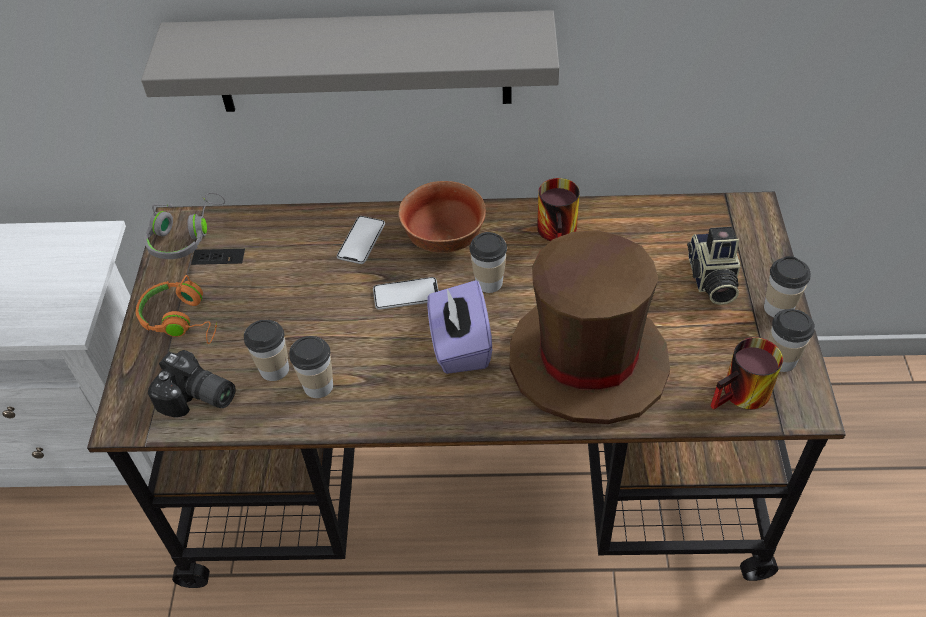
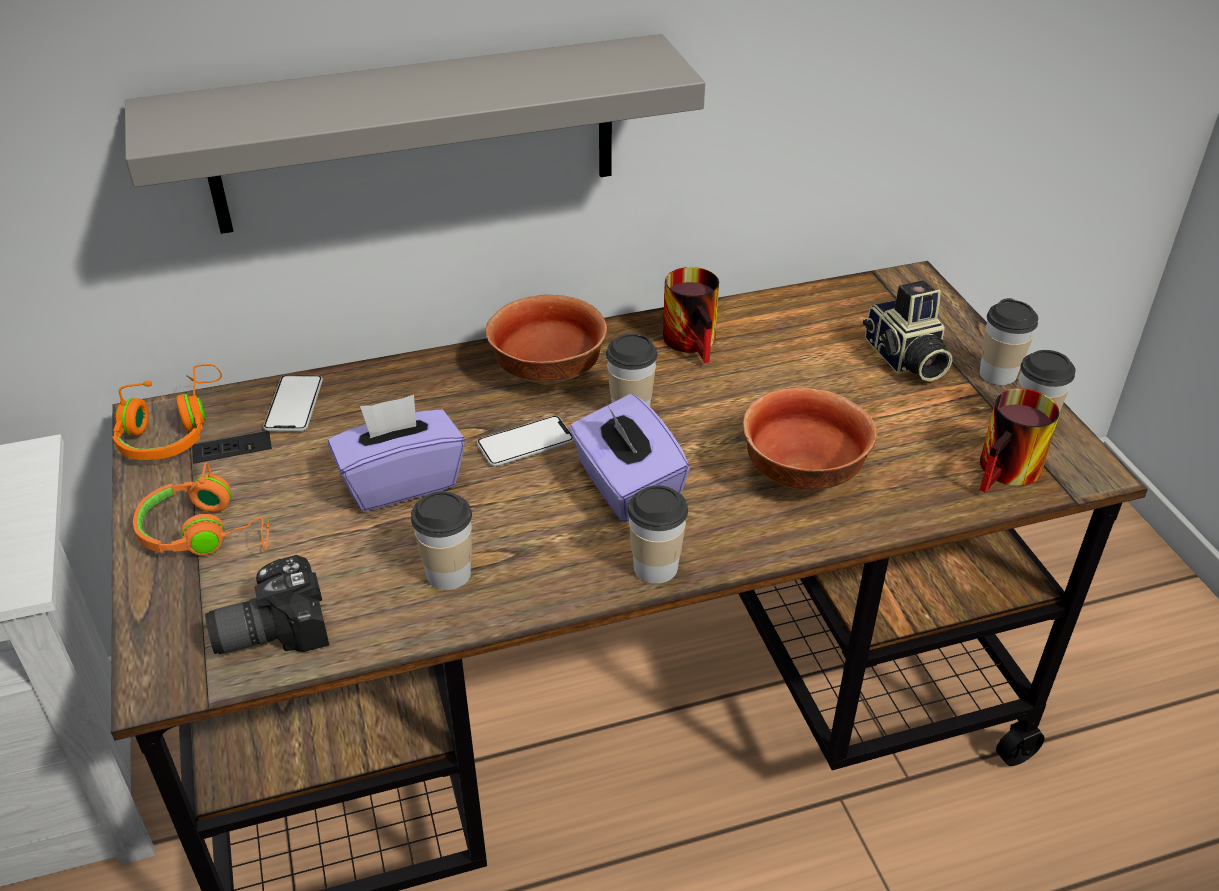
camera: 20 degrees left, 10 degrees down
grey headphones [144,193,225,259] -> orange headphones [112,364,222,460]
camera [148,350,236,417] -> camera turned 150 degrees clockwise [205,555,329,654]
cup [244,320,289,381] -> cup moved to [628,485,688,584]
phone [337,216,385,264] -> phone moved to [263,375,323,431]
brown hat [510,230,670,424] -> bowl [743,388,877,490]
none -> purple tissue box [328,395,465,511]

